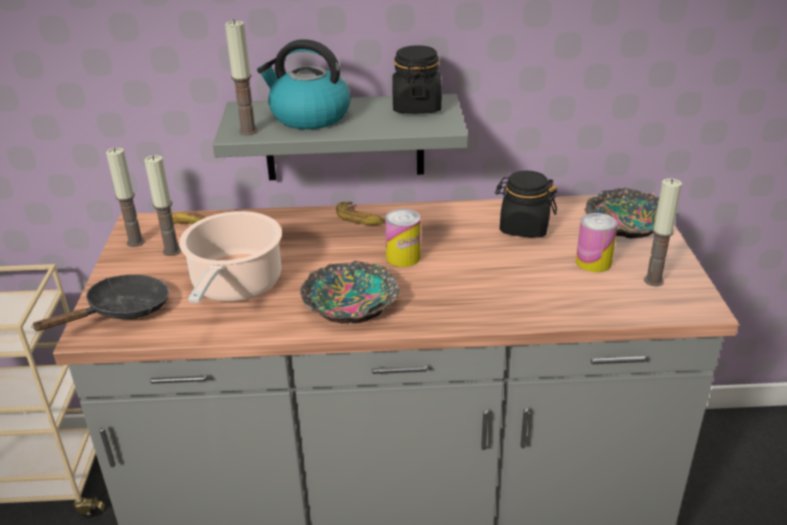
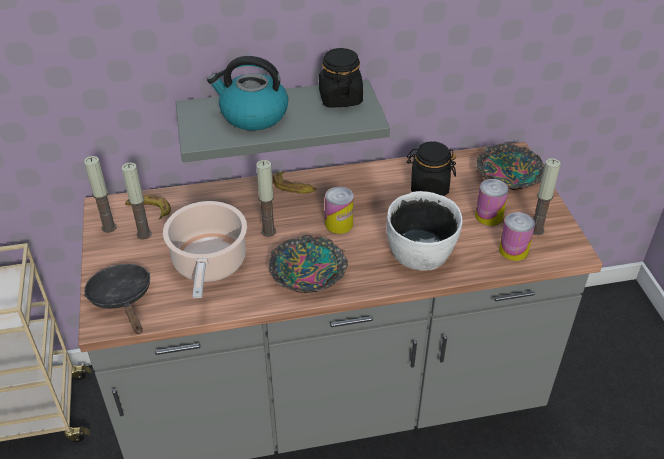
camera: 10 degrees left, 10 degrees up
black frying pan [31,275,169,331] -> black frying pan turned 60 degrees counterclockwise [84,264,150,334]
candle [225,19,258,135] -> candle moved to [256,160,276,237]
none -> white bowl [386,191,463,271]
none -> can [499,212,535,261]

